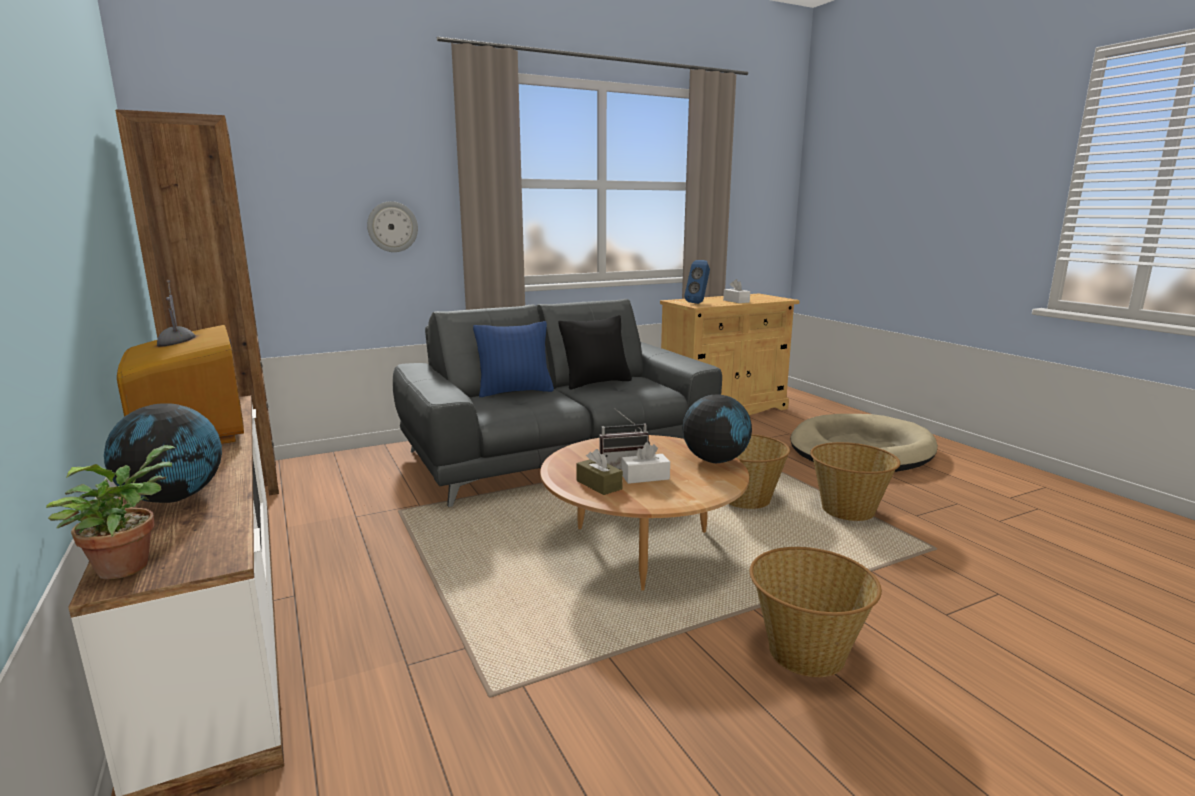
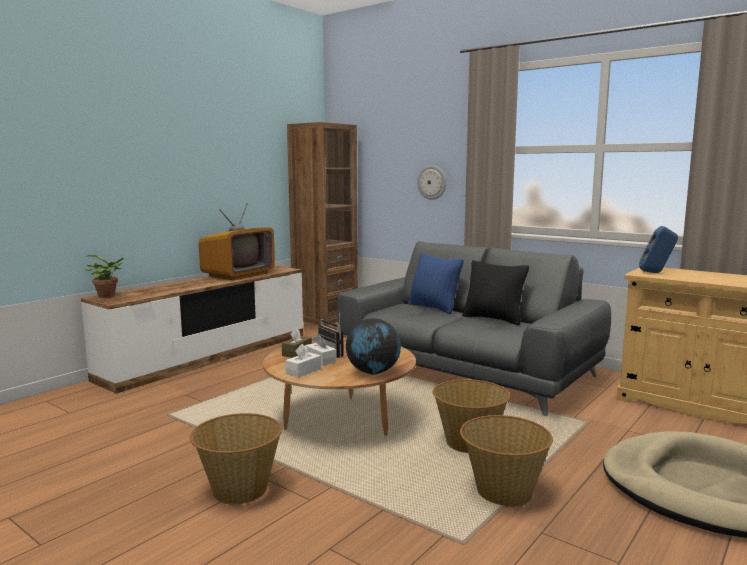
camera: 65 degrees right, 5 degrees down
globe [104,403,222,503] -> none
white tissue box [723,279,750,303] -> white tissue box moved to [285,344,321,378]

